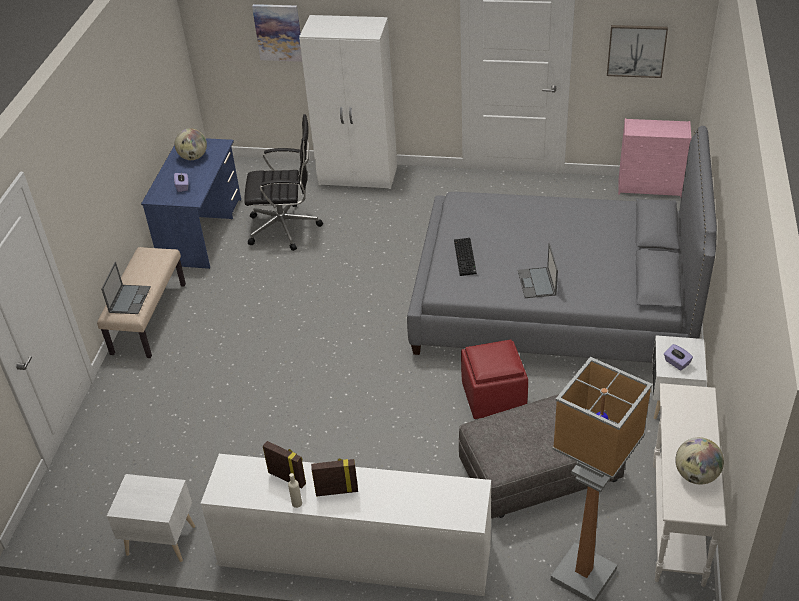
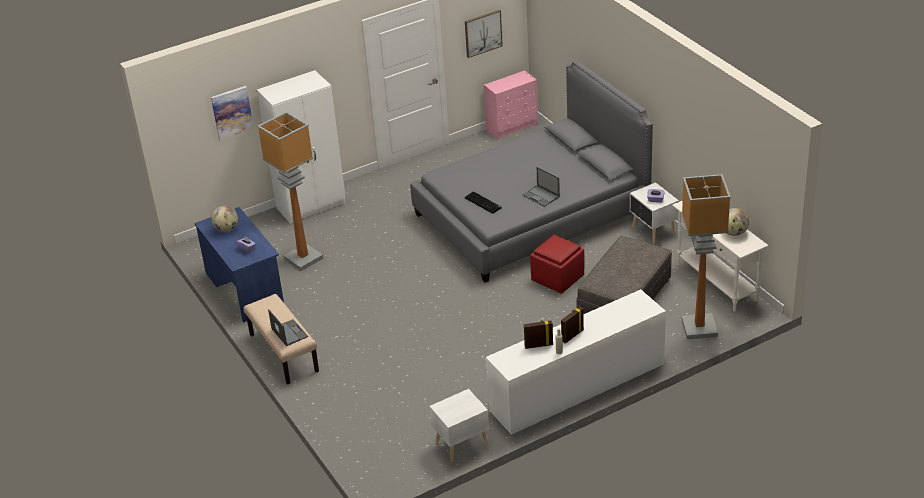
camera: 40 degrees left, 5 degrees down
black office chair [244,114,323,251] -> floor lamp [257,112,323,271]

